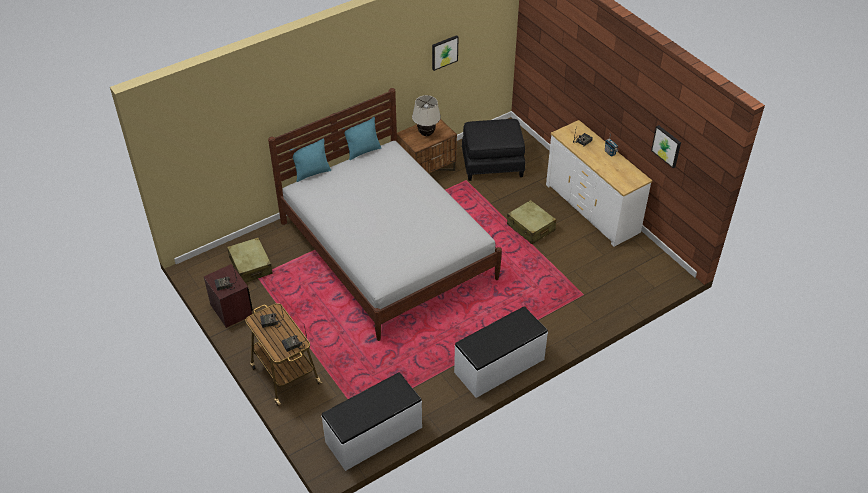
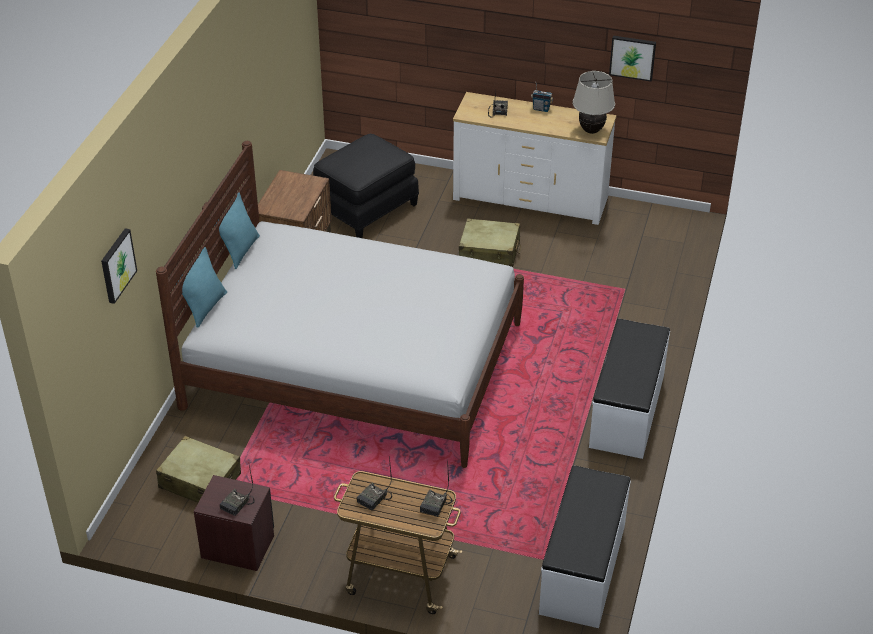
camera: 40 degrees left, 5 degrees down
beige table lamp [412,95,441,136] -> beige table lamp moved to [572,71,615,134]
picture [432,35,459,71] -> picture moved to [101,228,137,304]

